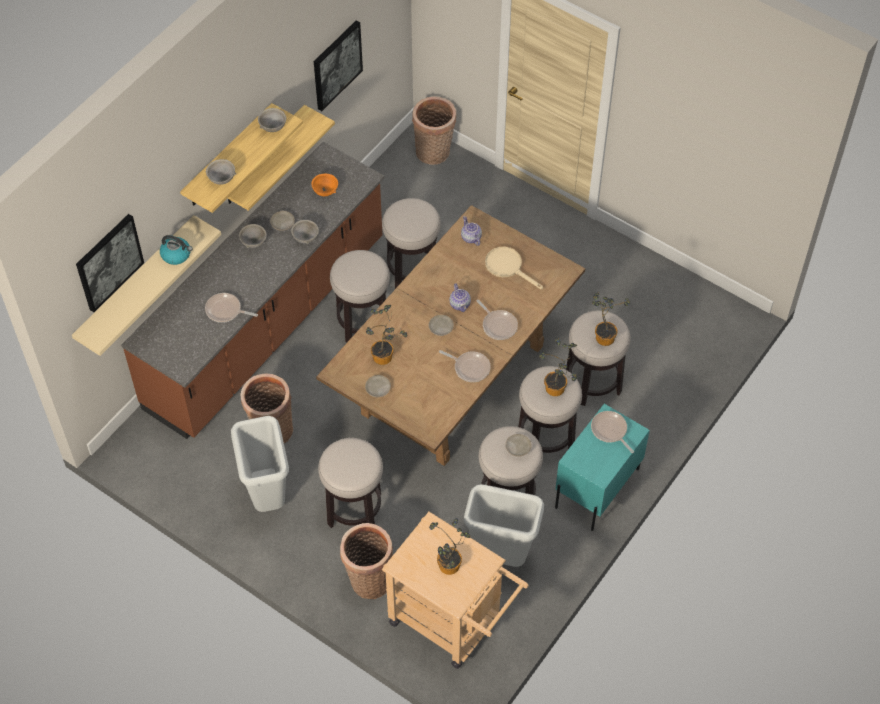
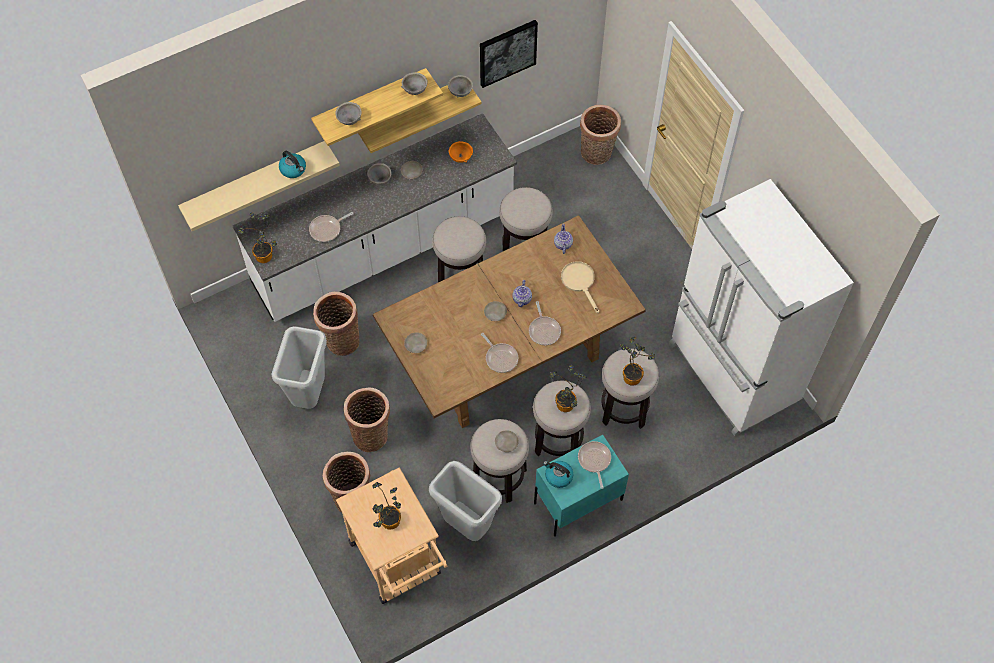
camera: 25 degrees right, 5 degrees up
picture [76,214,144,312] -> none
brown counter [121,142,384,439] -> white counter [232,113,517,322]
frying pan [205,293,258,323] -> frying pan turned 75 degrees counterclockwise [309,212,353,242]
grey bowl [291,220,319,244] -> grey bowl moved to [448,75,473,97]
stool [318,438,383,528] -> basket [344,387,390,452]
potted plant [366,305,407,365] -> potted plant moved to [238,212,277,263]
none -> kettle [543,461,573,488]
none -> white fridge [669,179,854,436]

